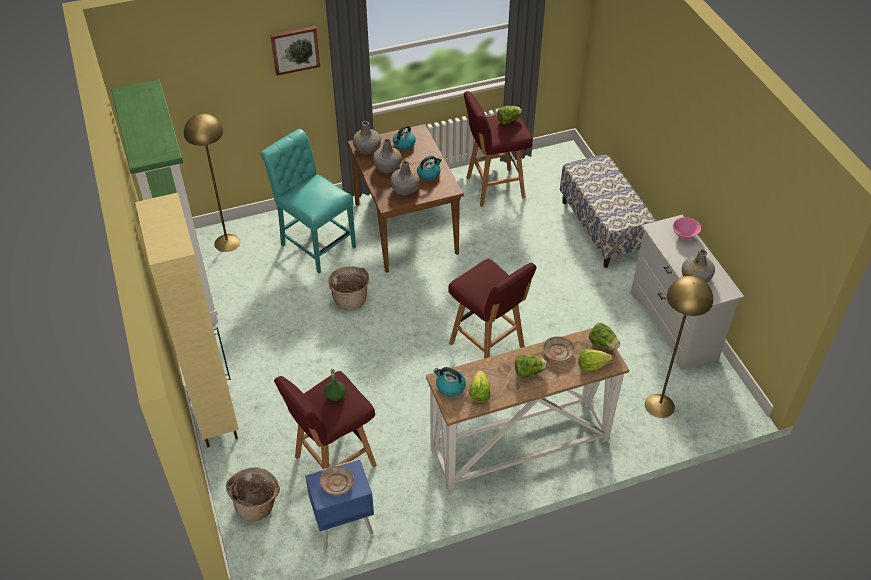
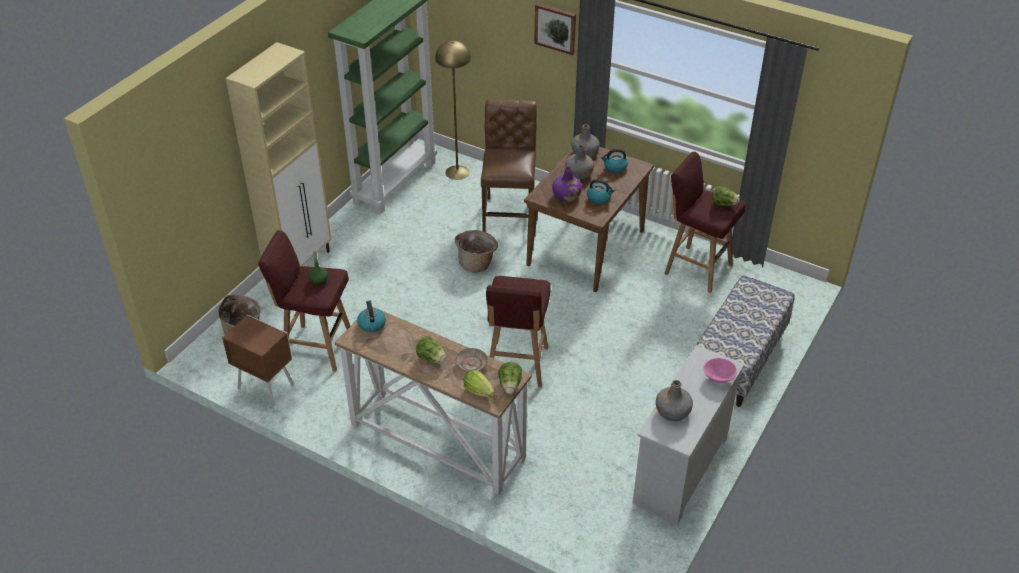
camera: 50 degrees right, 5 degrees down
turquoise chair [260,129,356,273] -> brown chair [481,99,537,232]
blue nightstand [305,459,374,550] -> brown nightstand [222,315,294,406]
beige plate [320,466,354,495] -> none
grey bottle [391,161,420,195] -> purple bottle [552,167,582,202]
lettuce [469,371,490,403] -> none
yellow floor lamp [645,276,713,418] -> none

